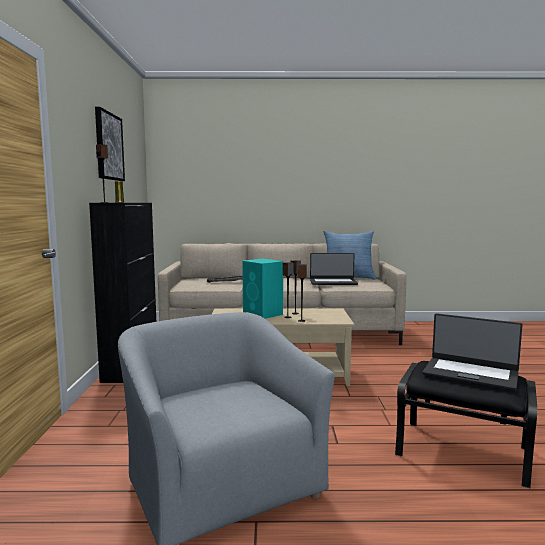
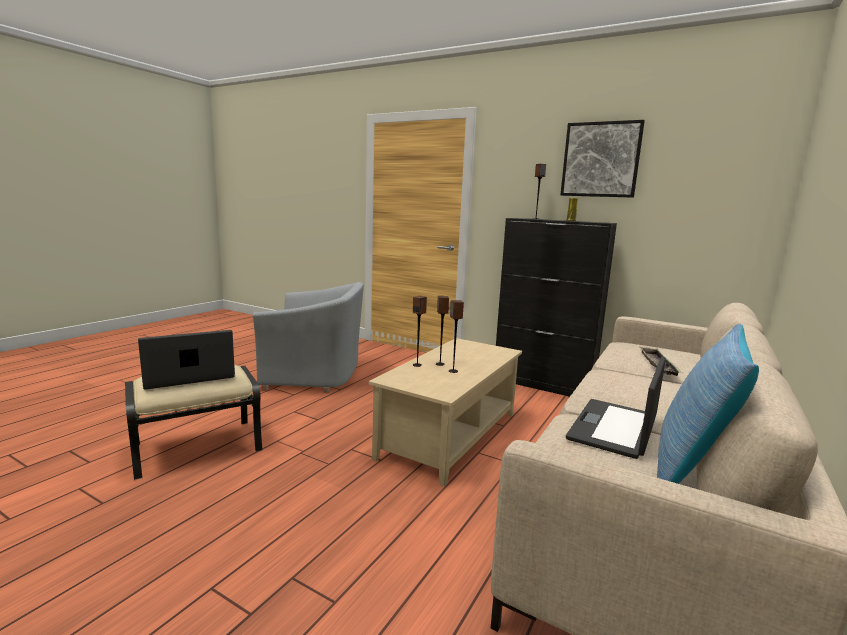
camera: 120 degrees right, 5 degrees up
turquoise speaker [242,259,283,319] -> none
black ottoman [395,361,537,488] -> beige ottoman [125,365,262,480]

